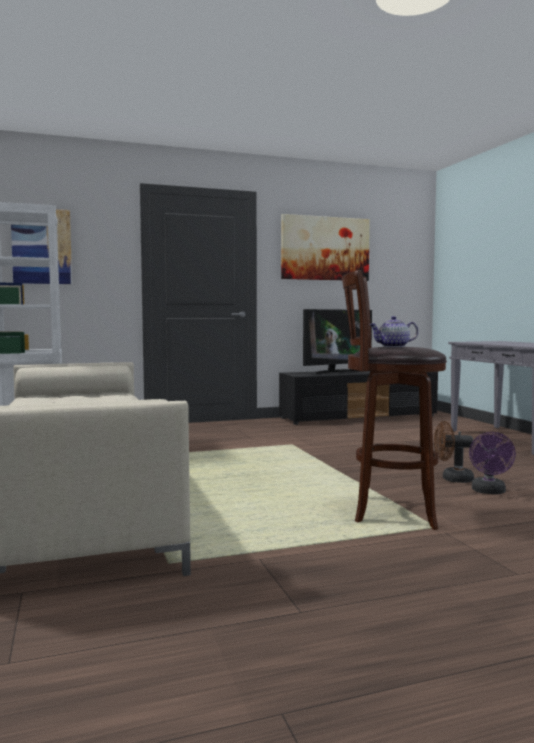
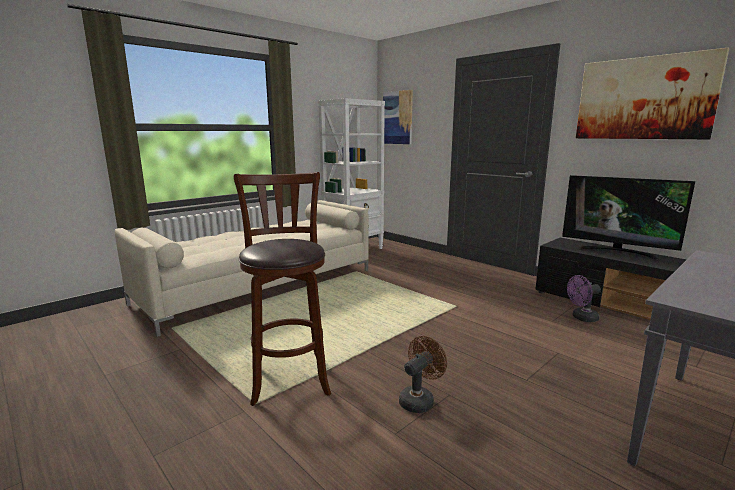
camera: 65 degrees right, 10 degrees up
teapot [369,316,418,347] -> none
brown fan [434,421,474,483] -> brown fan turned 60 degrees clockwise [399,336,447,413]
purple fan [469,432,516,494] -> purple fan moved to [567,275,601,322]

